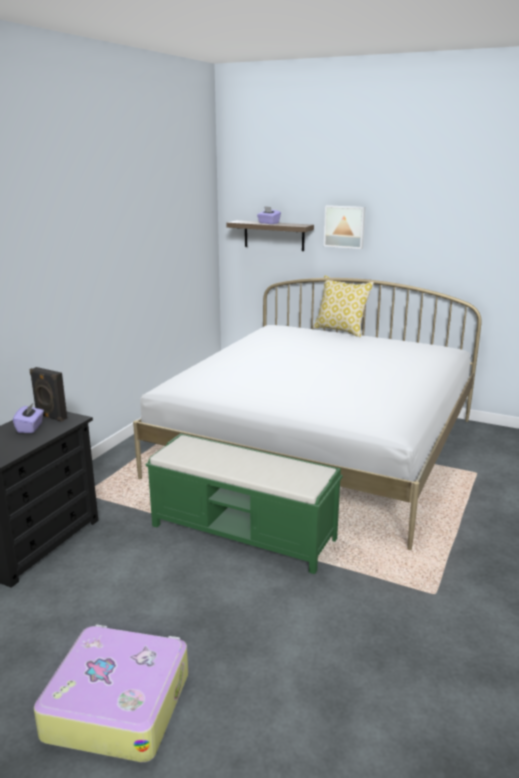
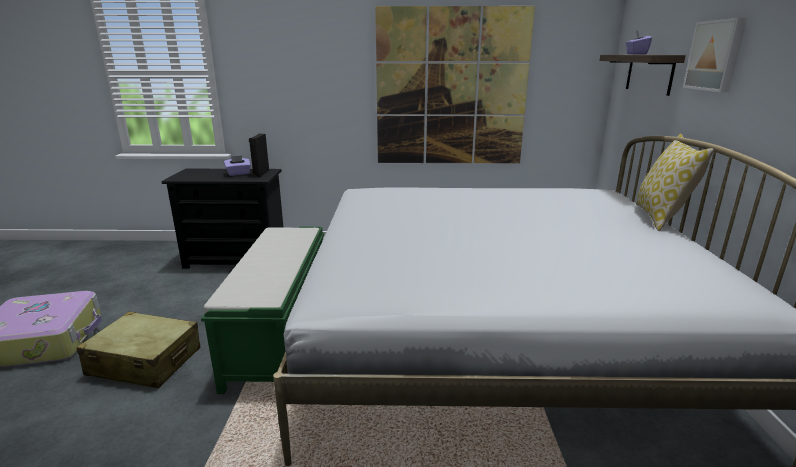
camera: 65 degrees right, 0 degrees up
none -> beige suitcase [76,311,200,388]
none -> picture [375,6,535,163]

